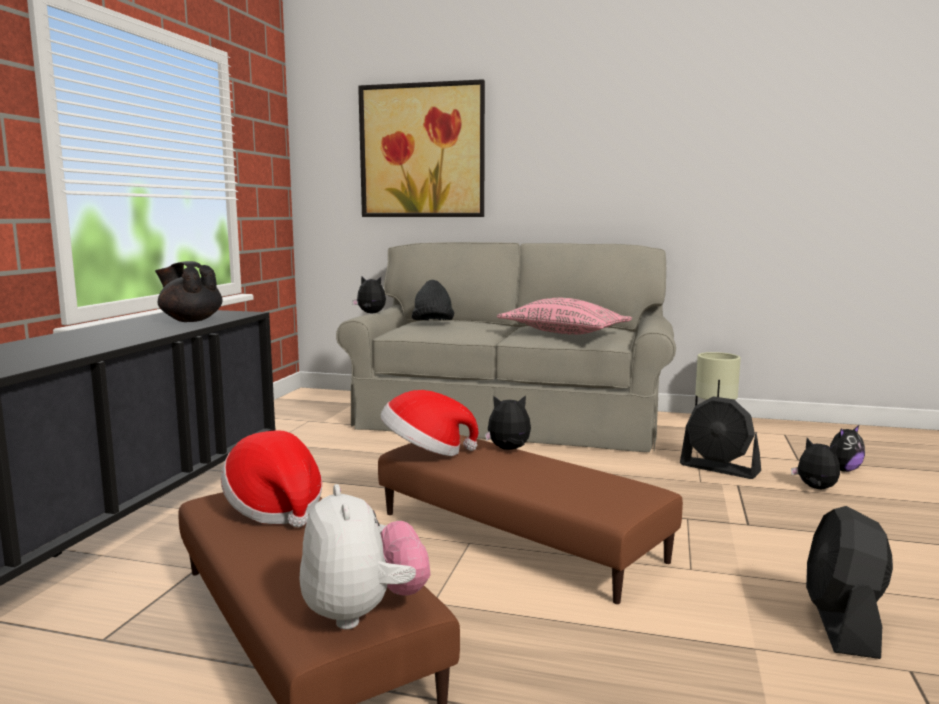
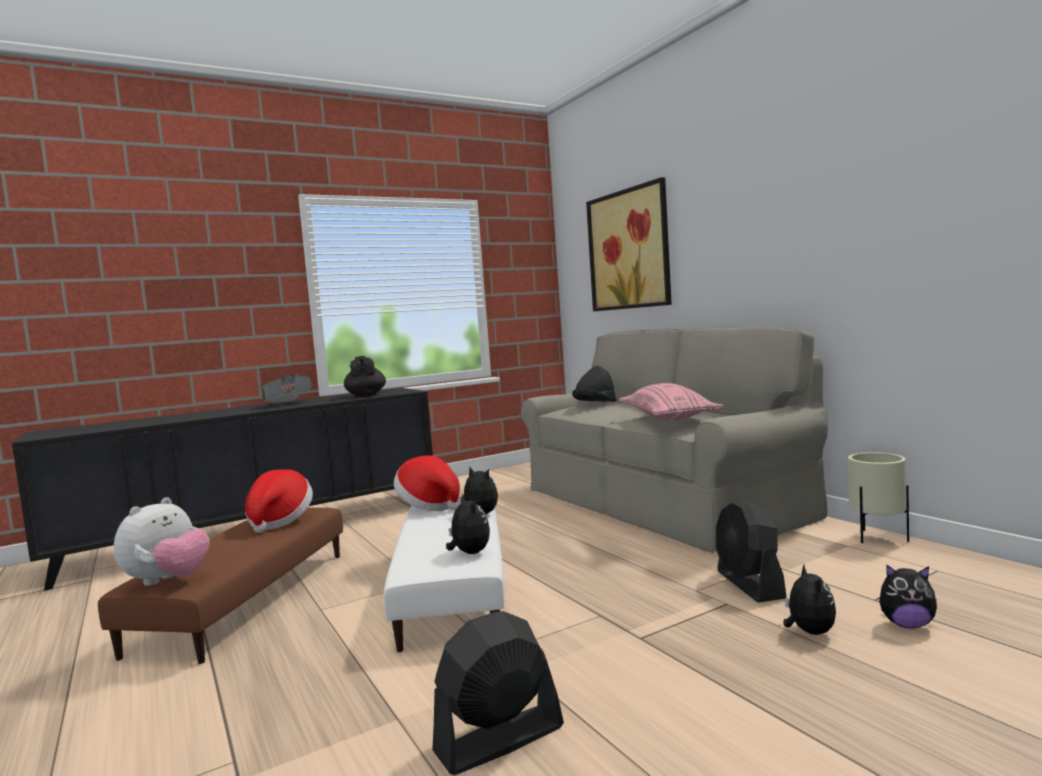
camera: 45 degrees right, 5 degrees down
plush toy [352,276,386,314] -> plush toy moved to [446,494,490,554]
brown ottoman [378,435,683,604] -> white ottoman [384,503,505,652]
none -> newspaper [260,374,313,402]

